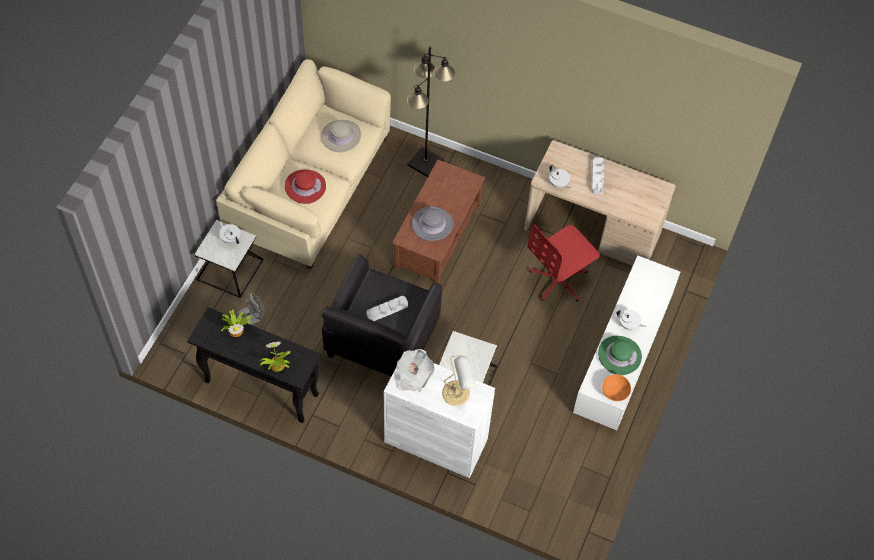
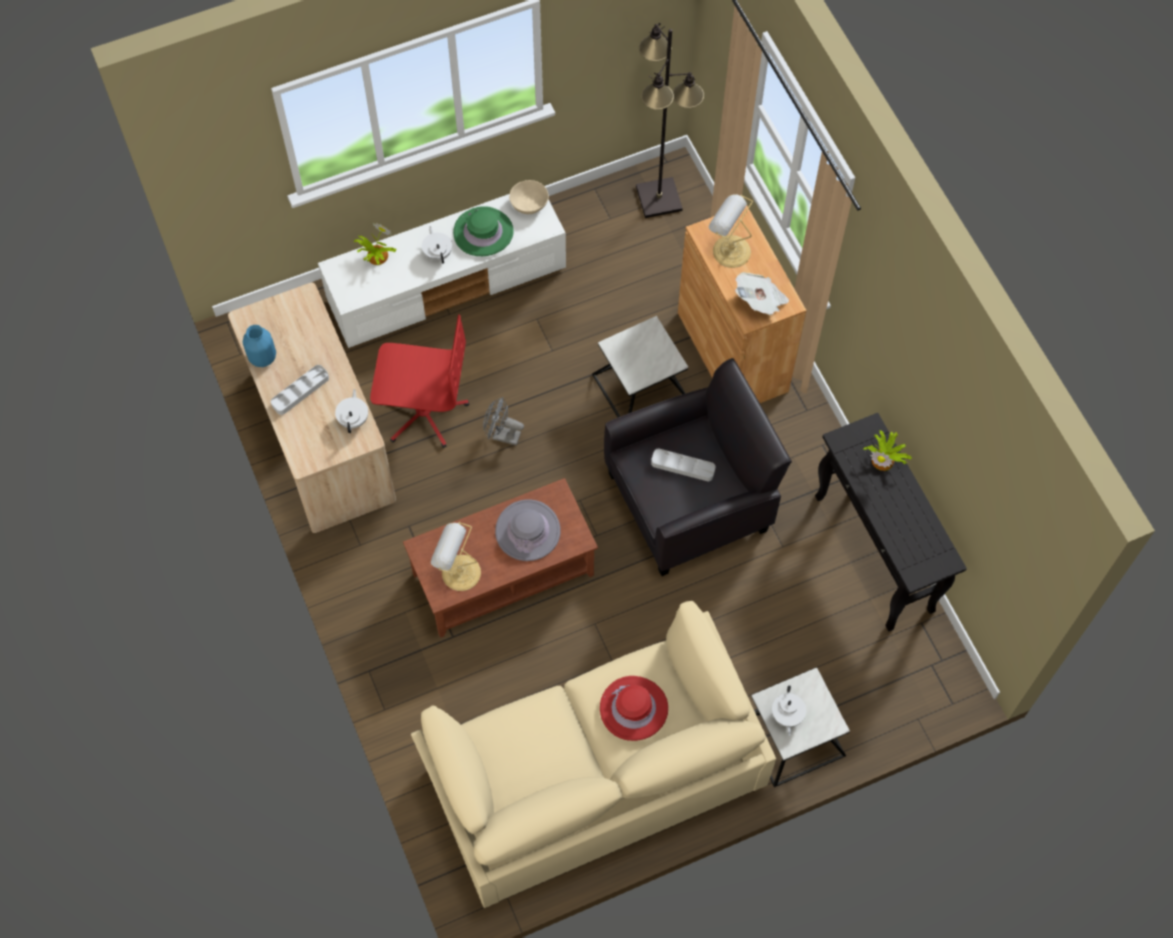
camera: 135 degrees left, 5 degrees up
potted plant [221,309,251,337] -> potted plant moved to [353,223,396,265]
grey fan [237,292,265,325] -> grey fan moved to [483,397,524,445]
beige hat [321,120,361,152] -> none
white cabinet [384,351,495,478] -> brown cabinet [678,205,806,403]
black floor lamp [407,46,455,177] -> black floor lamp moved to [636,23,704,218]
orange bowl [602,374,631,401] -> beige bowl [509,180,549,214]
none -> blue vase [243,325,276,367]
none -> table lamp [431,522,481,591]

